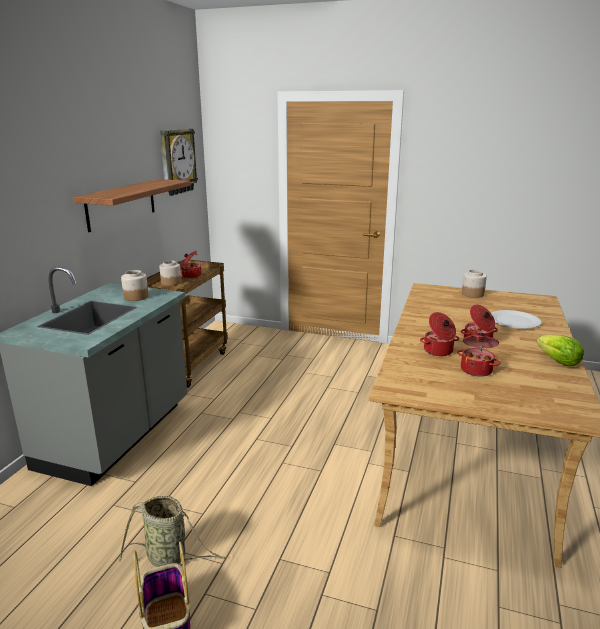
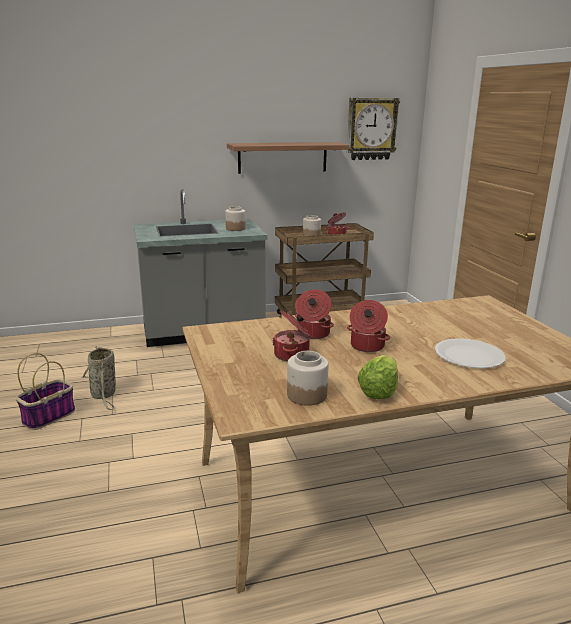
camera: 55 degrees right, 0 degrees up
jar [462,270,487,298] -> jar moved to [287,351,329,406]

